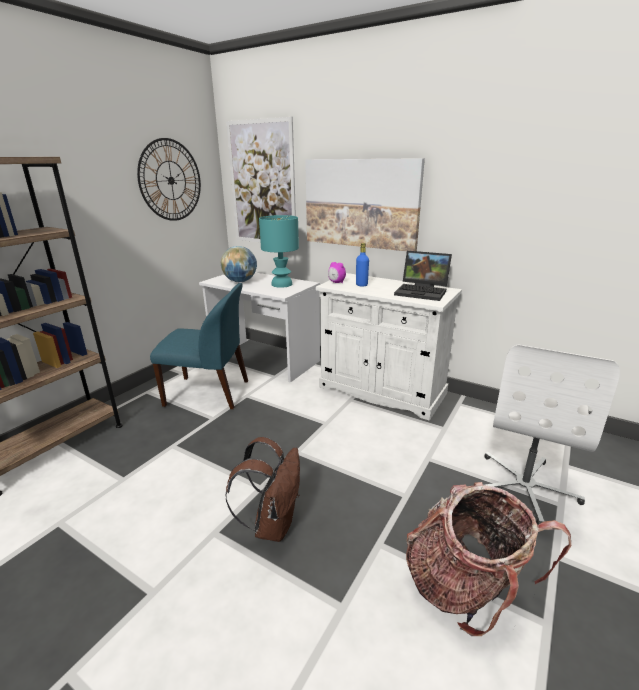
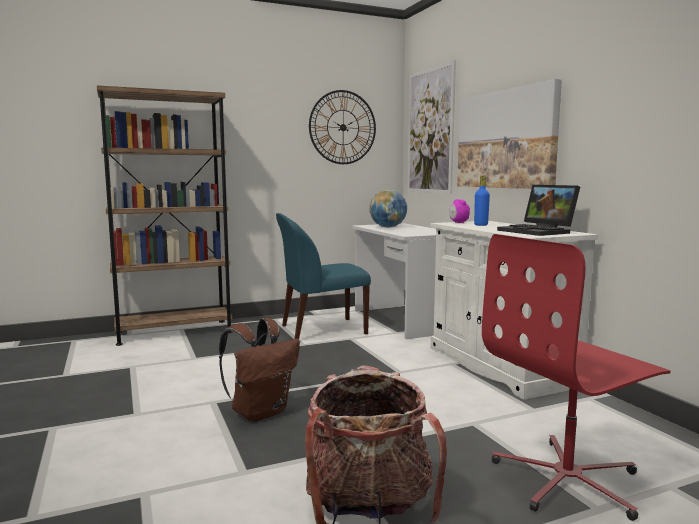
camera: 35 degrees right, 15 degrees down
blue chair [150,283,248,409] -> blue chair turned 120 degrees clockwise [276,213,371,339]
turquoise table lamp [259,215,299,288] -> none
white office chair [484,344,620,525] -> red office chair [482,234,671,521]

